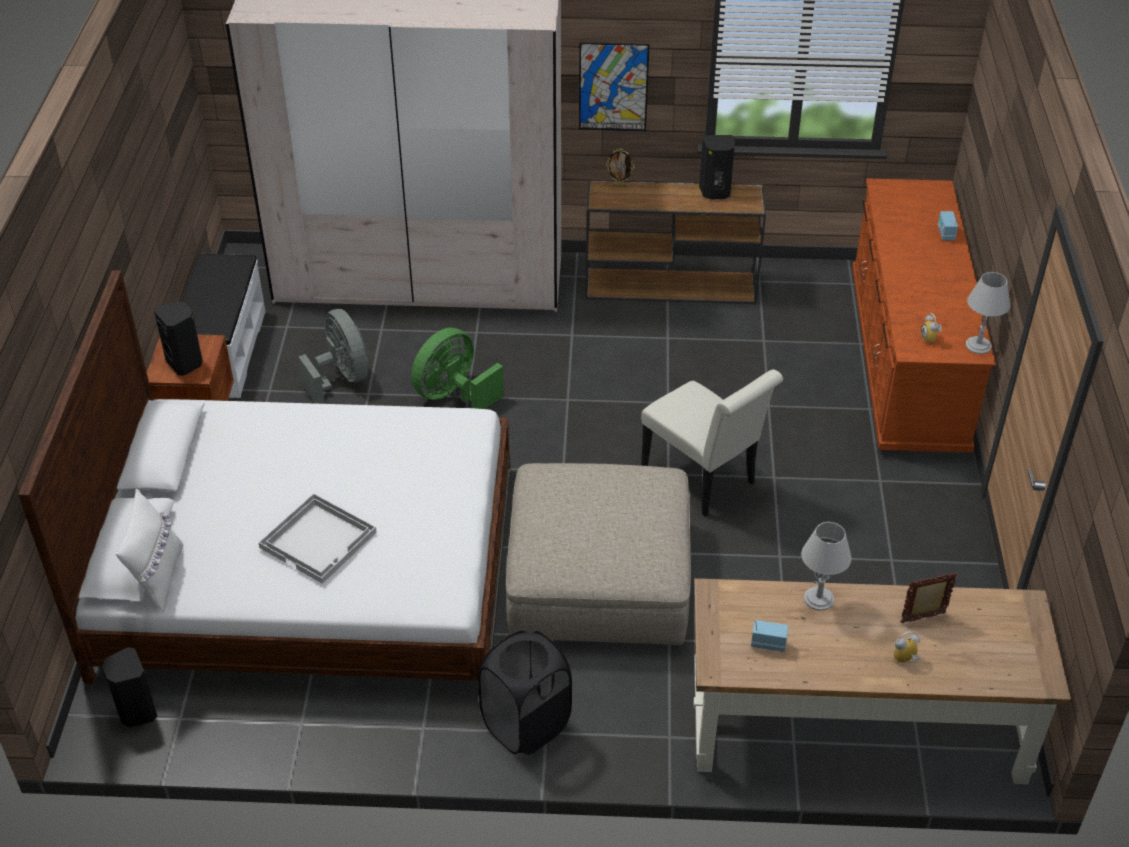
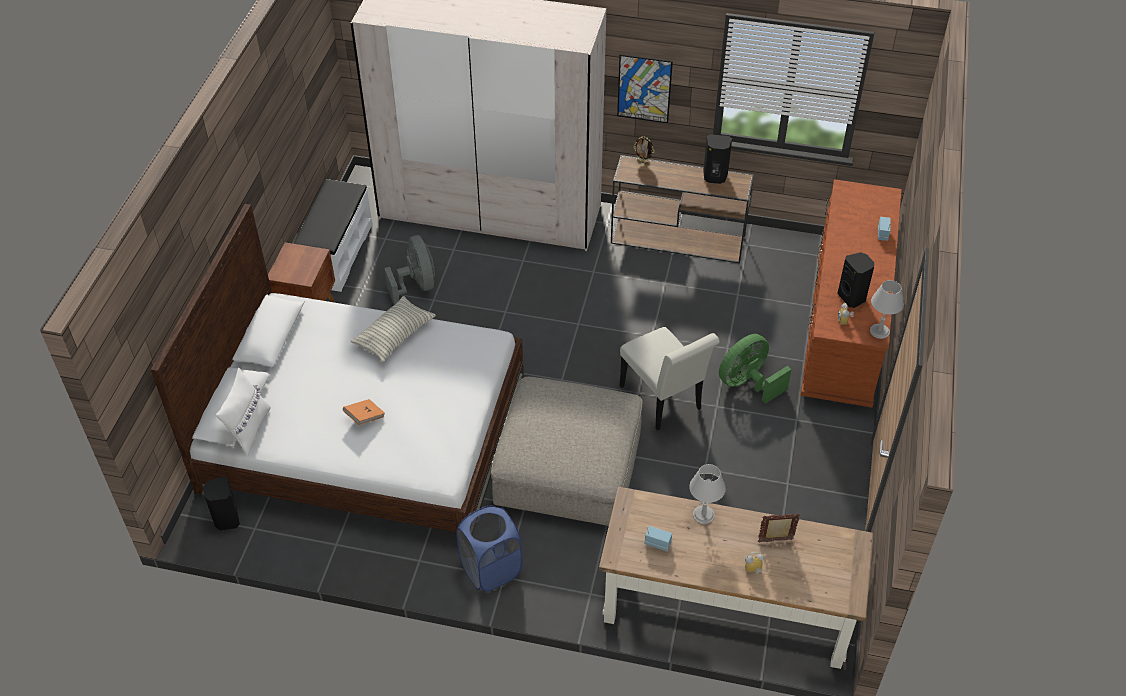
camera: 10 degrees right, 5 degrees up
black speaker [154,301,203,376] -> black speaker moved to [837,252,874,308]
white tray [258,493,377,584] -> orange book [343,399,385,425]
green fan [411,328,504,409] -> green fan moved to [719,334,792,403]
black laundry basket [478,631,572,755] -> blue laundry basket [456,505,523,592]
none -> pillow [351,296,436,363]

